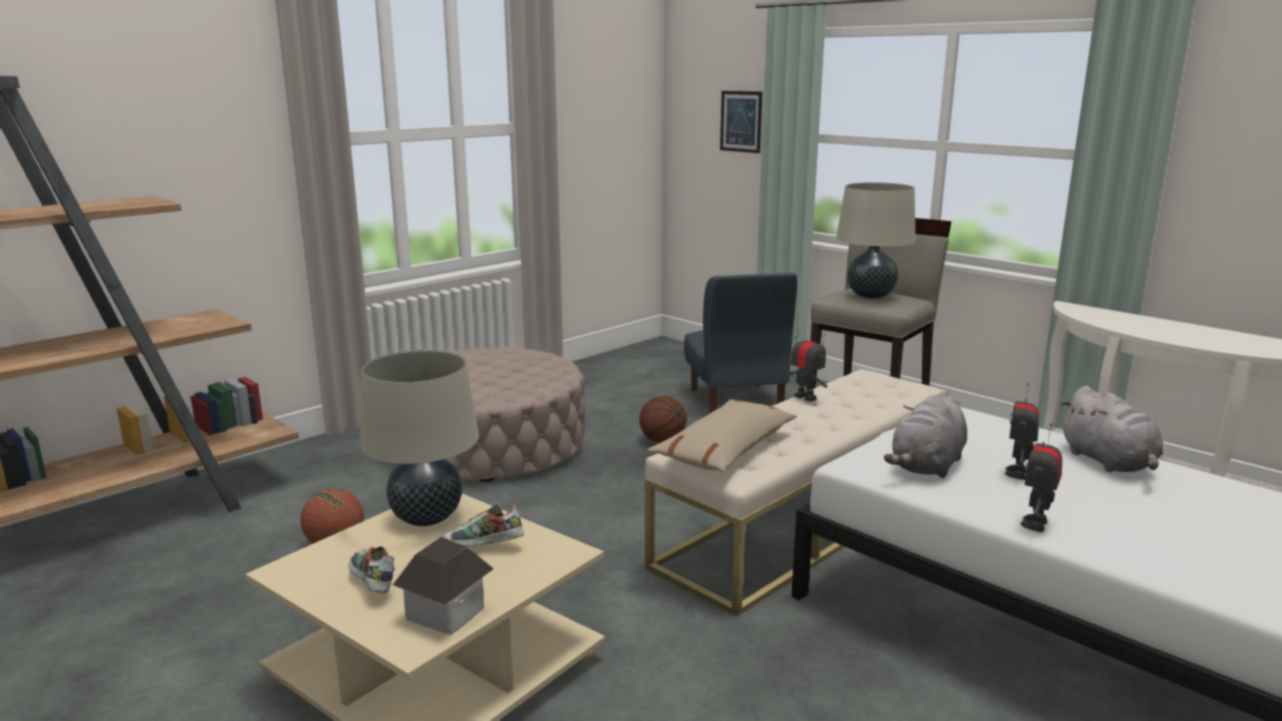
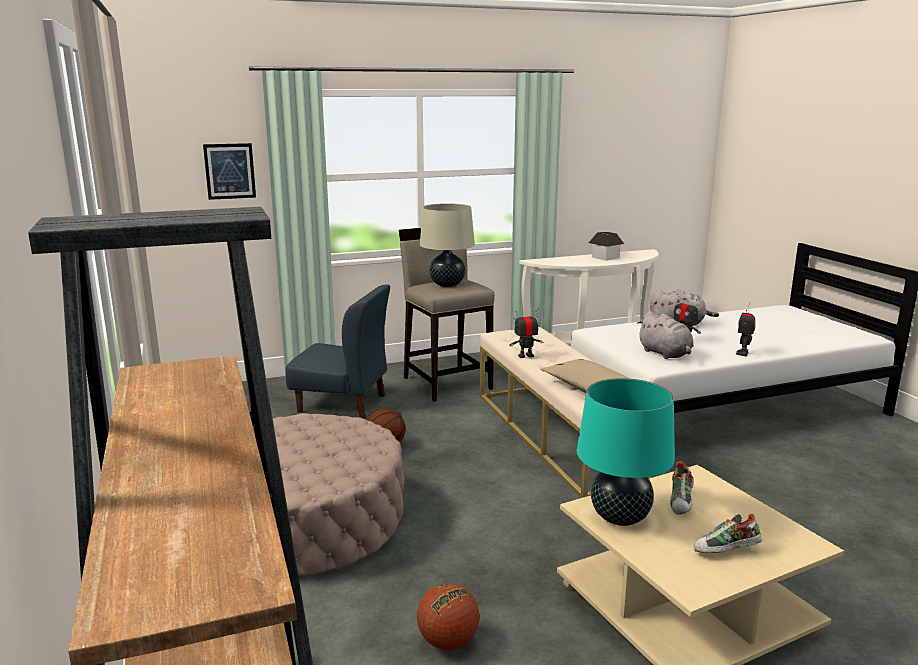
camera: 65 degrees left, 0 degrees up
beige table lamp [360,350,479,526] -> turquoise table lamp [577,378,675,526]
toy house [393,537,494,635] -> toy house moved to [589,232,624,261]
toy robot [1020,424,1062,532] -> toy robot turned 60 degrees clockwise [736,303,755,356]

